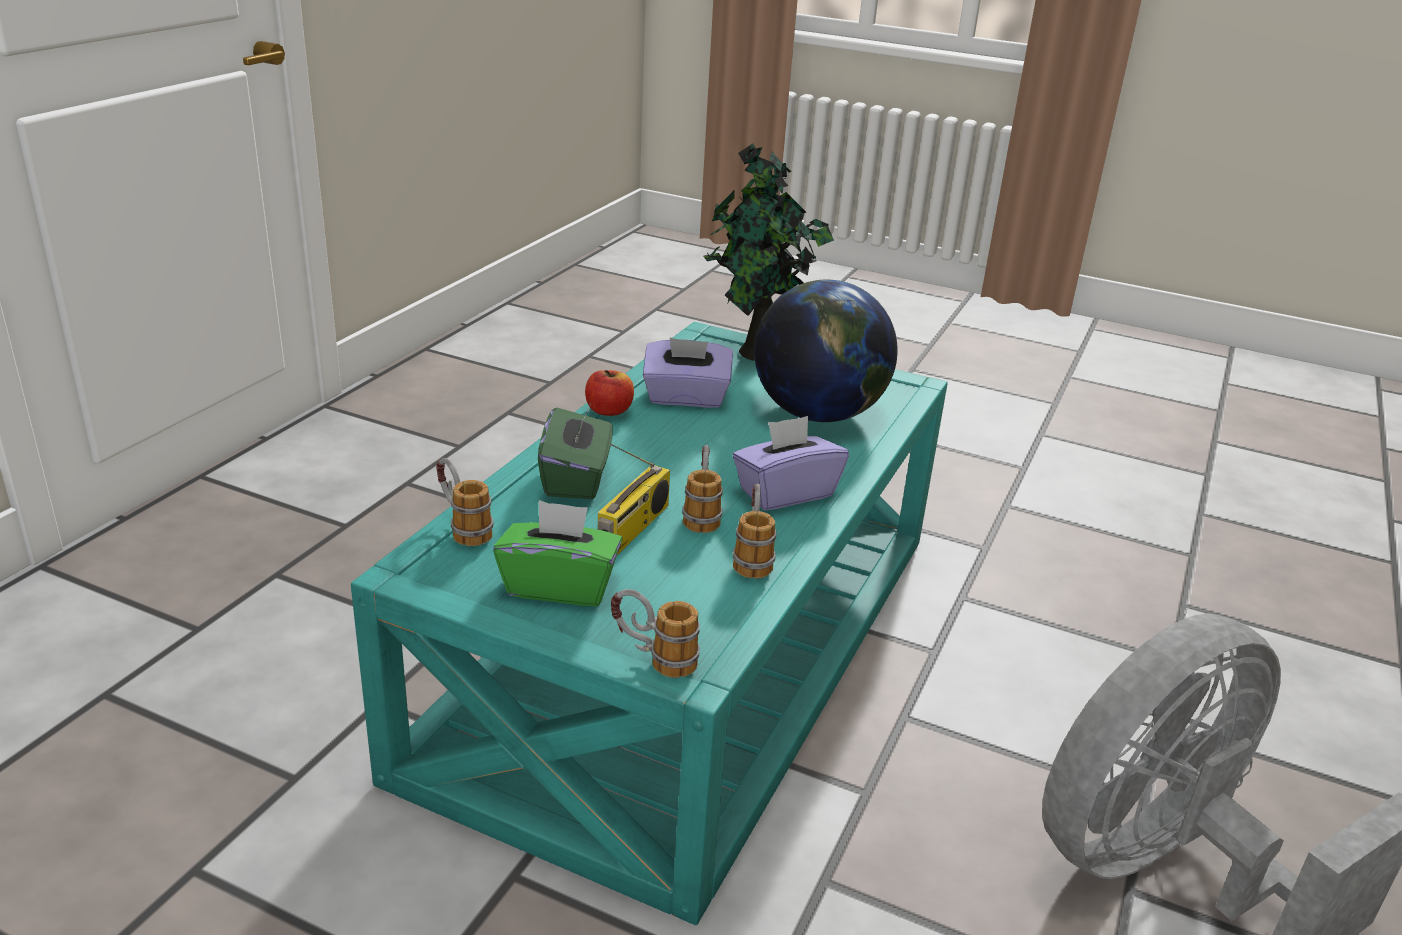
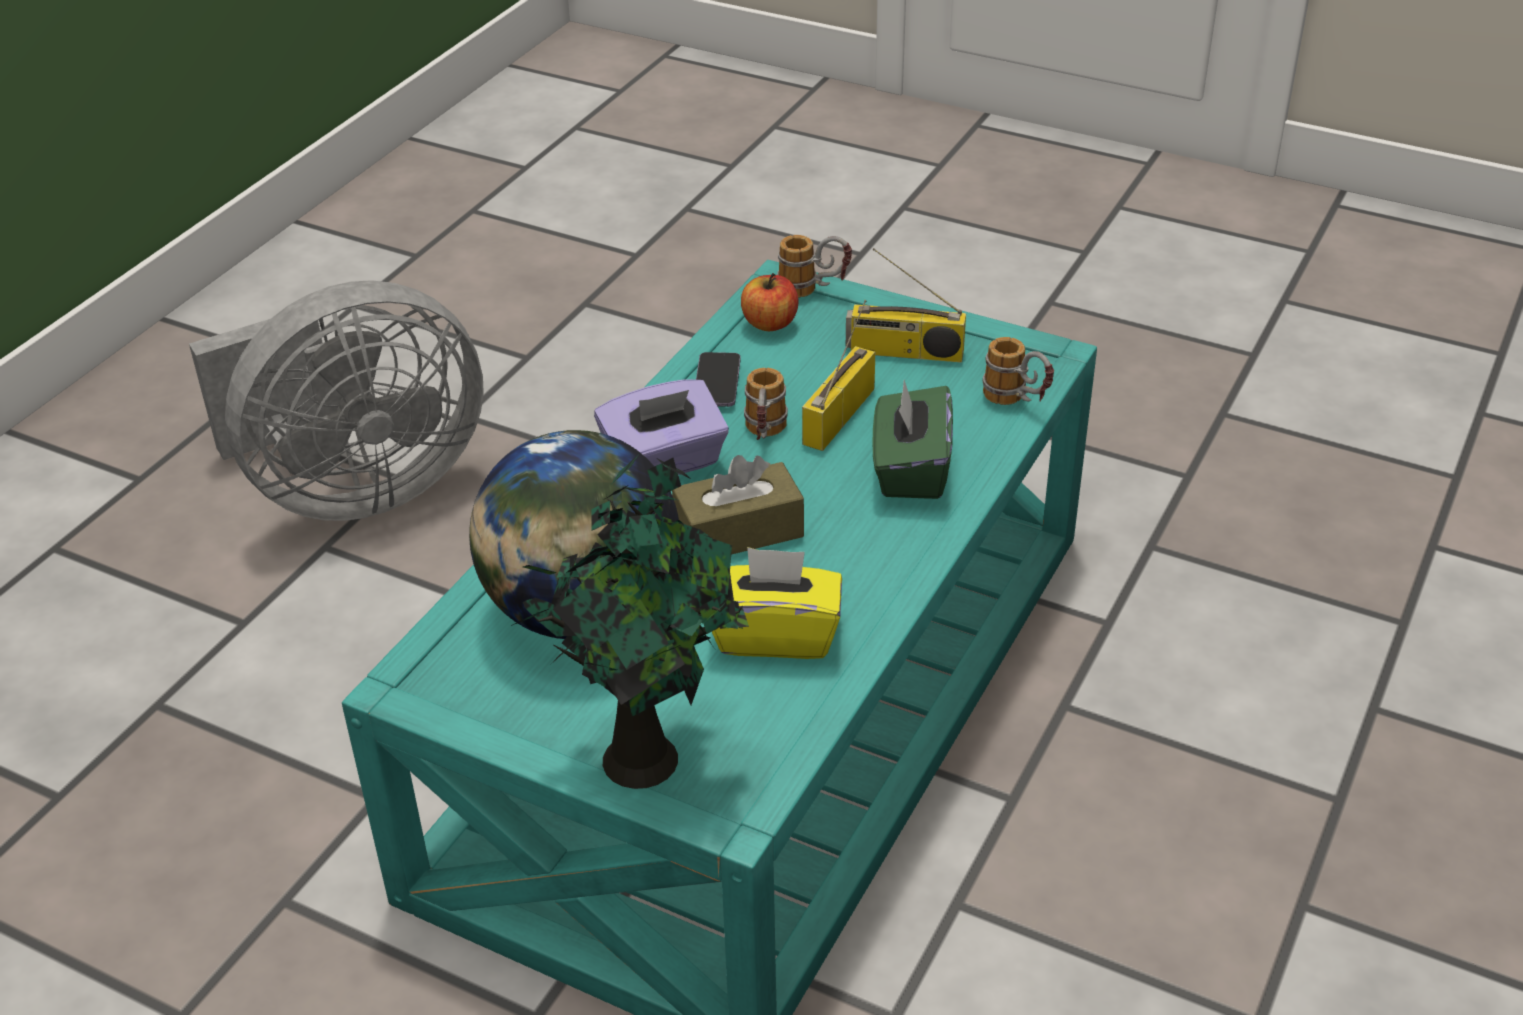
camera: 175 degrees left, 10 degrees up
green tissue box [493,500,623,606] -> radio [846,248,966,362]
apple [585,370,634,416] -> apple moved to [741,273,799,331]
purple tissue box [643,338,733,408] -> yellow tissue box [712,547,842,659]
mug [733,484,776,579] -> phone [696,352,741,407]
none -> brown tissue box [672,455,804,555]

